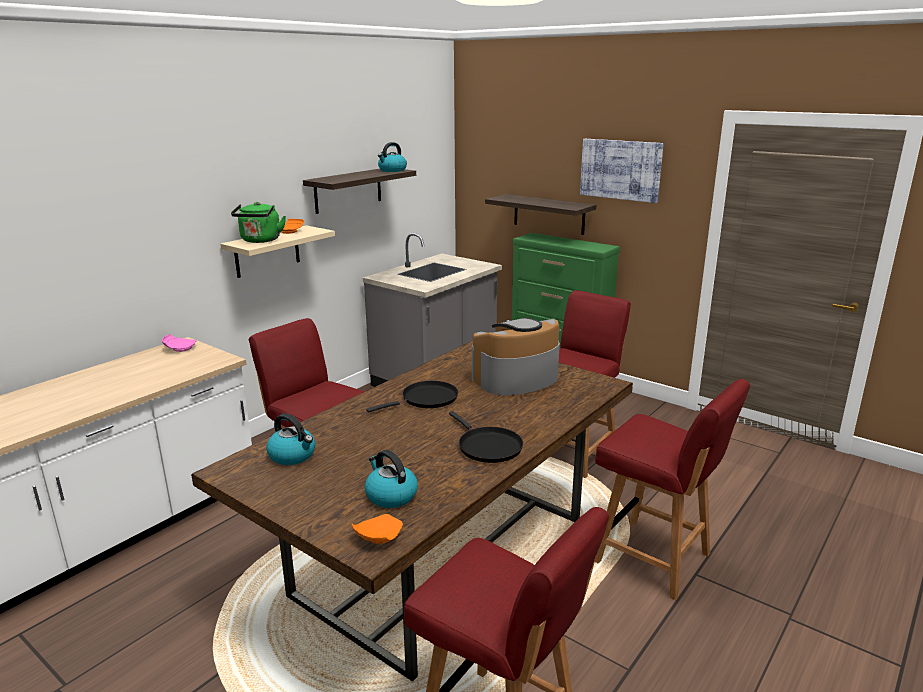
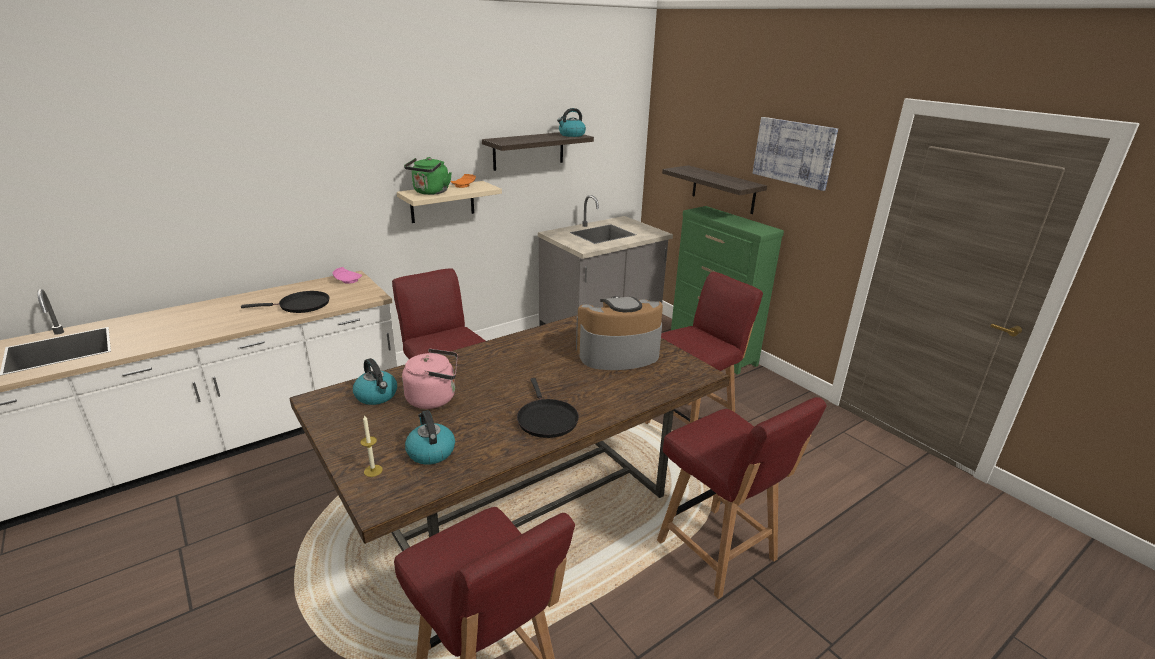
camera: 15 degrees right, 5 degrees up
orange plate [352,514,403,544] -> none
black frying pan [366,381,458,413] -> black frying pan moved to [241,291,329,313]
none -> candle [360,415,383,477]
none -> pink kettle [402,349,458,409]

